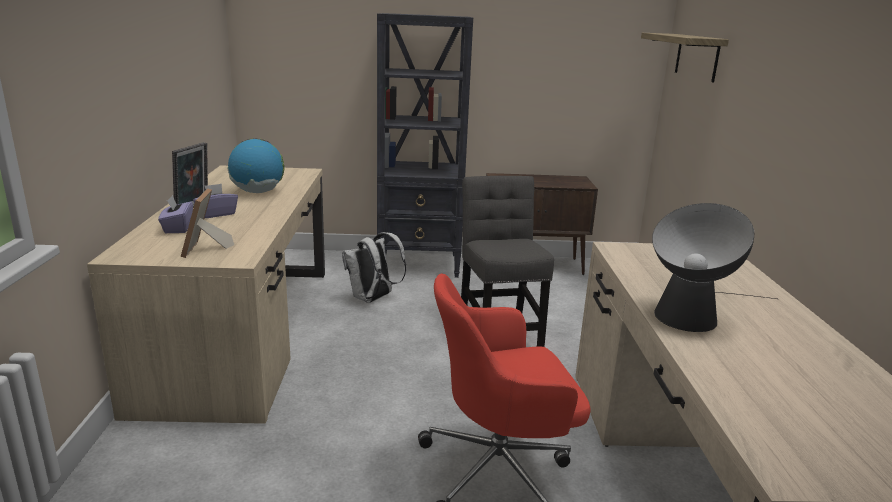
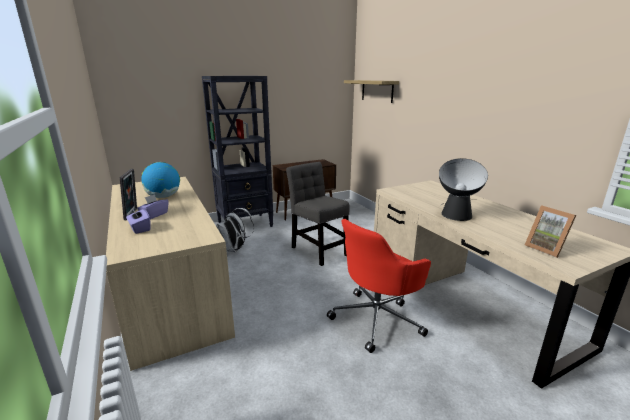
camera: 25 degrees left, 0 degrees up
picture frame [181,188,234,258] -> picture frame moved to [525,205,576,258]

